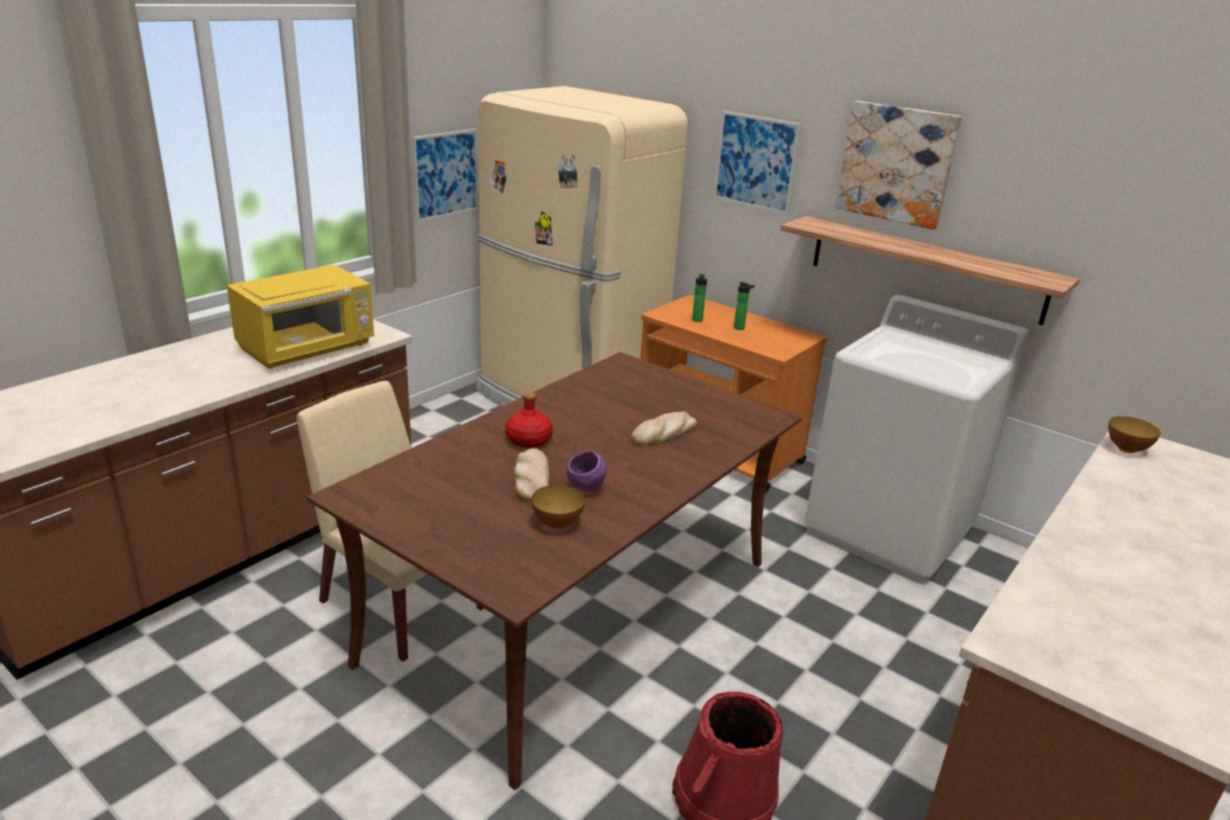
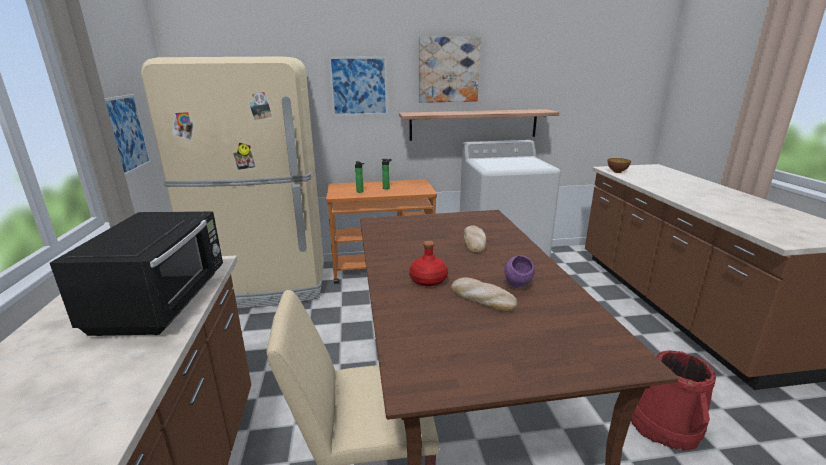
camera: 45 degrees left, 5 degrees down
yellow microwave [227,265,374,369] -> black microwave [50,211,223,336]
bowl [532,485,585,529] -> none

